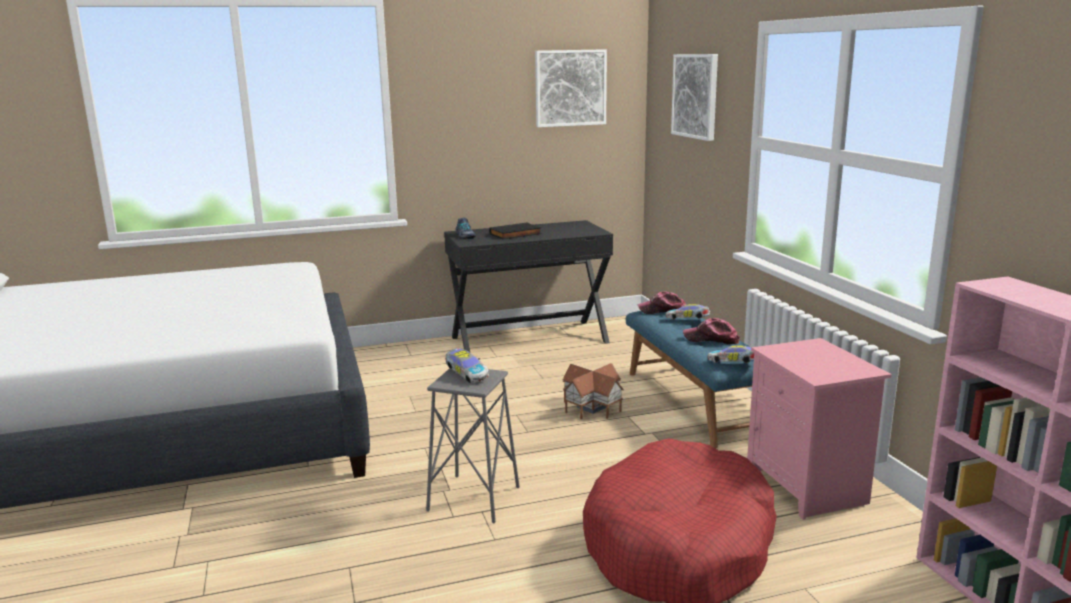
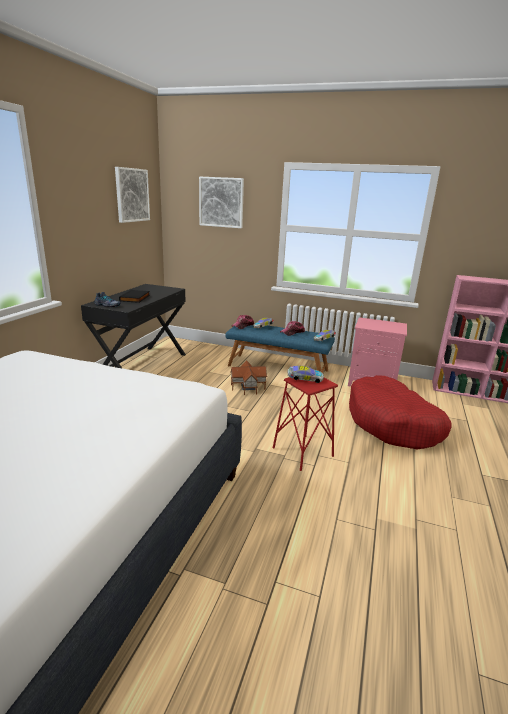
camera: 55 degrees left, 5 degrees up
grey stool [426,368,520,523] -> red stool [273,377,338,471]

